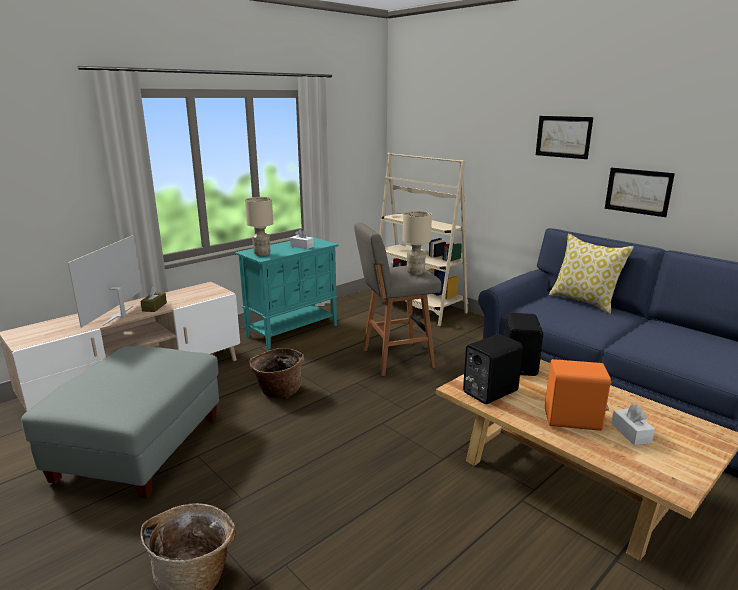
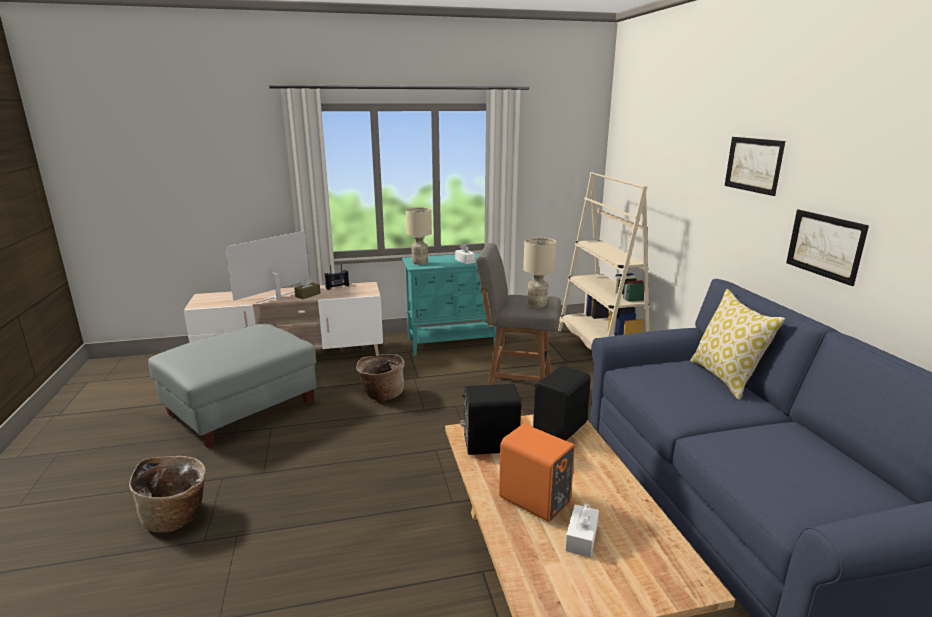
camera: 30 degrees right, 0 degrees up
none -> radio [325,264,349,290]

